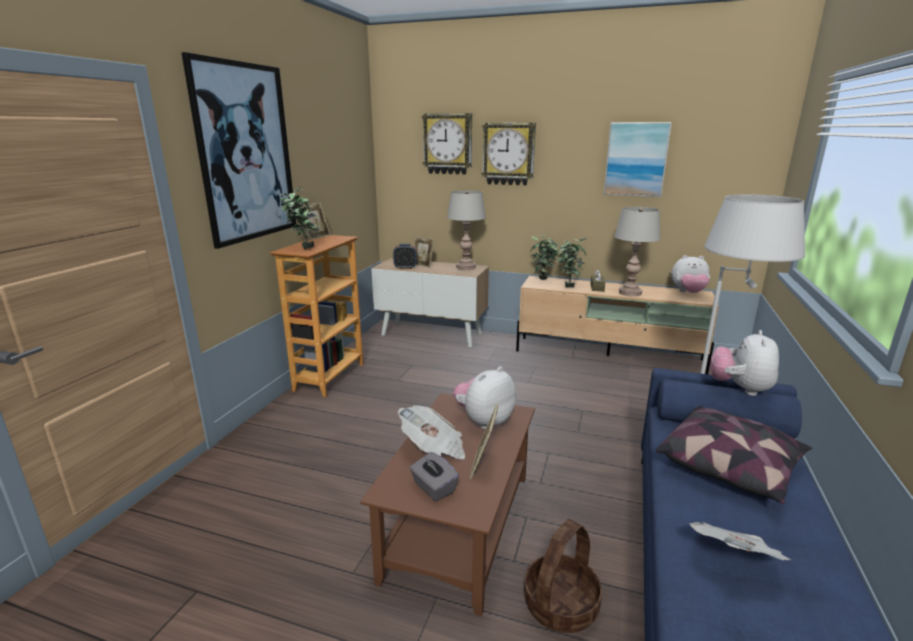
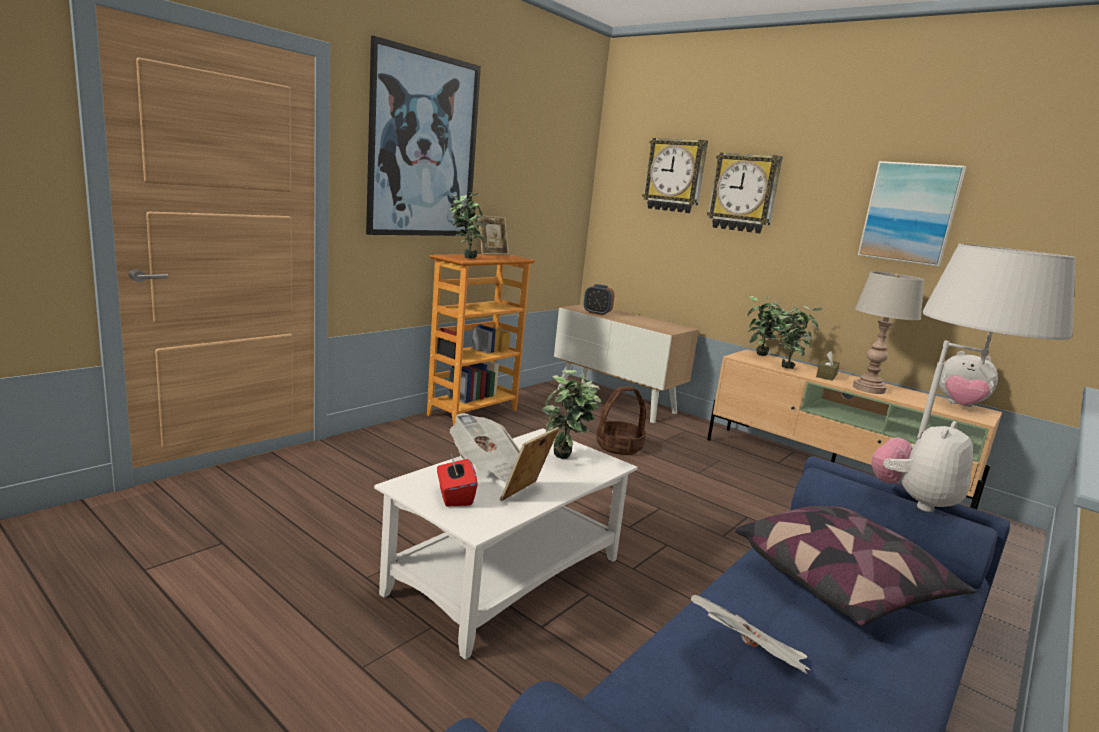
camera: 20 degrees right, 5 degrees down
brown coffee table [360,393,535,616] -> white coffee table [374,428,638,660]
grey tissue box [410,452,459,501] -> red tissue box [437,454,478,506]
picture frame [413,236,435,267] -> none
grey table lamp [447,190,486,270] -> none
plush toy [453,366,516,429] -> potted plant [542,370,602,459]
basket [524,519,602,633] -> basket moved to [596,386,646,455]

